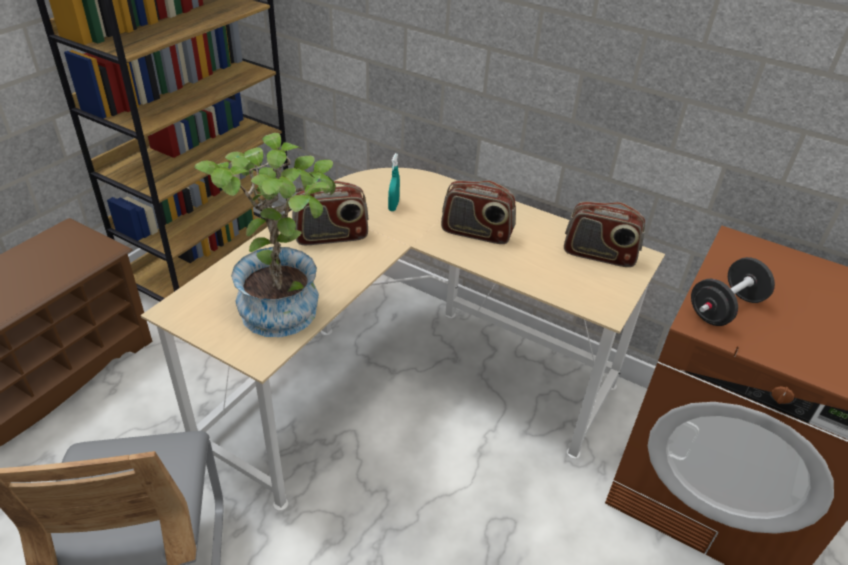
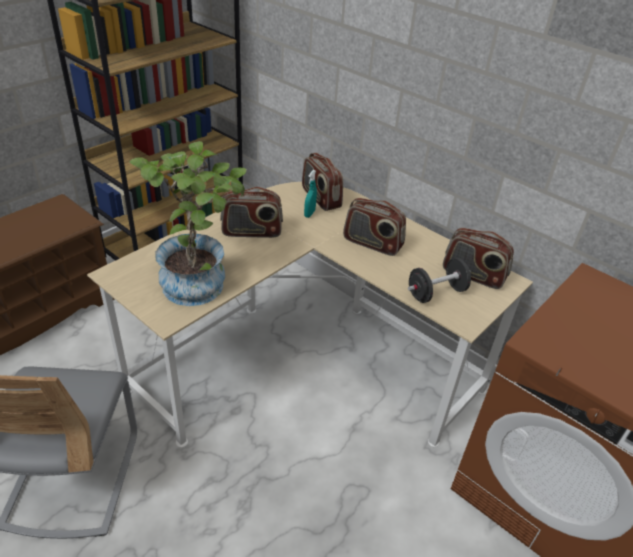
camera: 10 degrees right, 0 degrees up
black dumbbell [691,257,775,326] -> black dumbbell moved to [408,258,471,303]
none -> radio [302,153,343,211]

